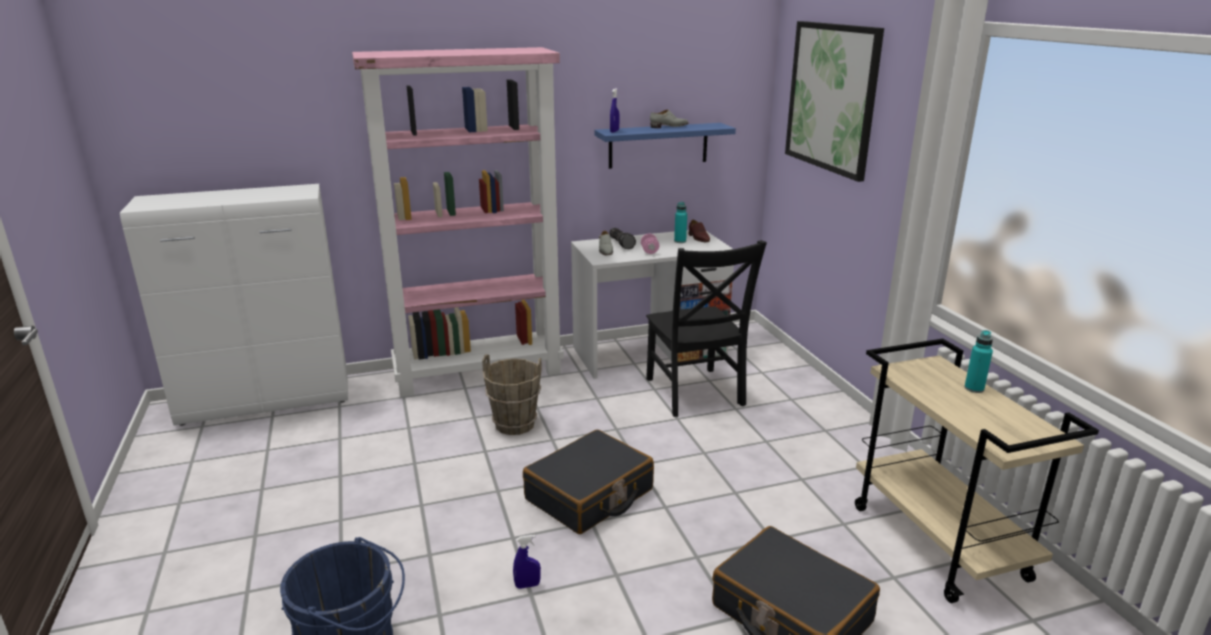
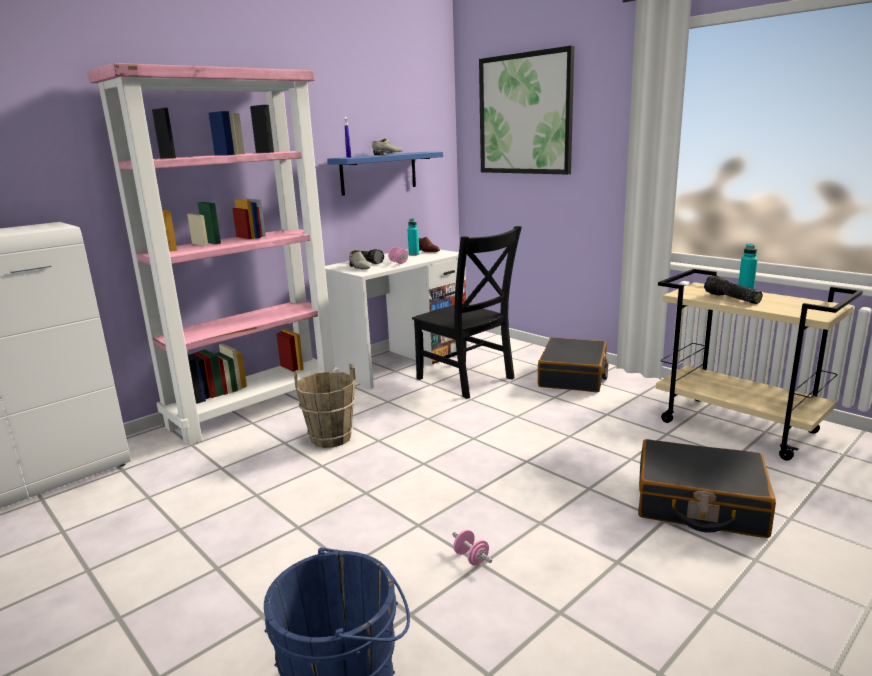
camera: 25 degrees left, 5 degrees down
blue spray bottle [513,535,541,589] -> pink dumbbell [452,530,492,566]
black suitcase [523,430,654,534] -> black suitcase moved to [538,337,609,392]
none -> flashlight [704,275,762,304]

